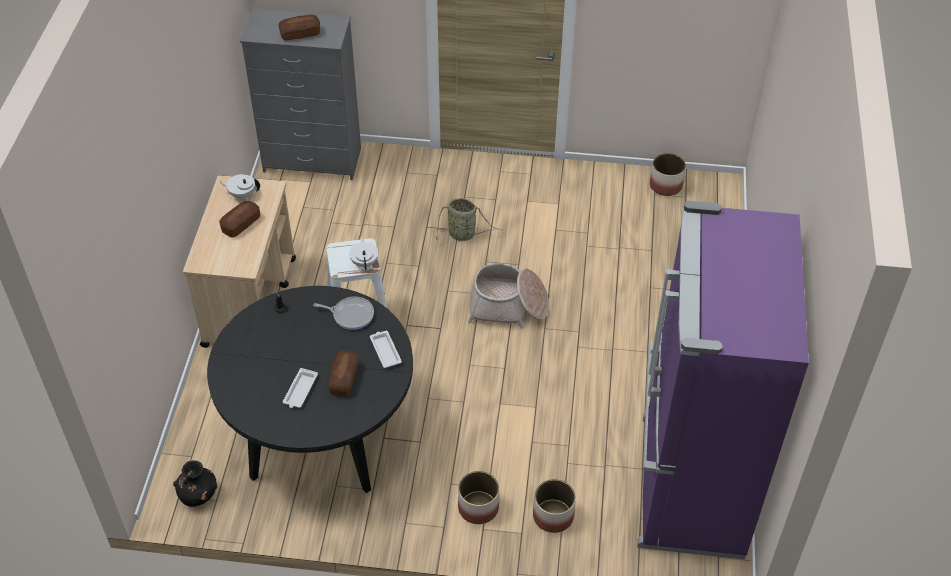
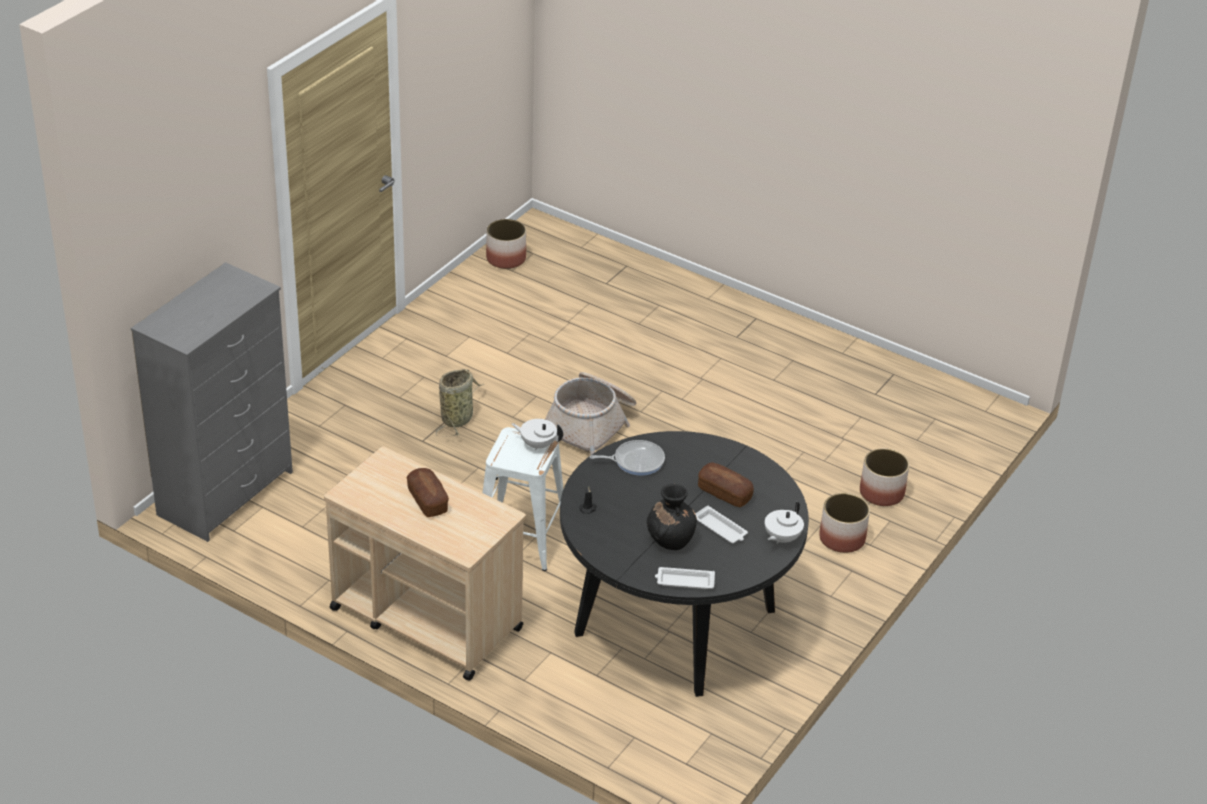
camera: 65 degrees left, 10 degrees down
black vase [173,460,217,507] -> black vase moved to [647,484,697,550]
white teapot [219,174,260,200] -> white teapot moved to [765,501,804,544]
bread [279,15,320,40] -> none
frying pan [313,297,374,330] -> frying pan turned 45 degrees clockwise [590,440,665,475]
white tray [370,331,402,368] -> white tray moved to [655,567,715,589]
purple fridge [637,201,809,559] -> none

